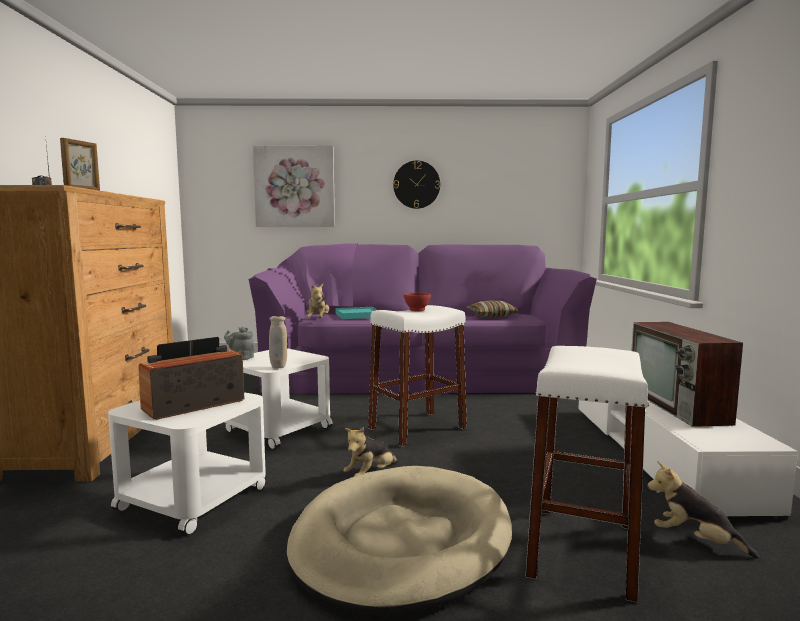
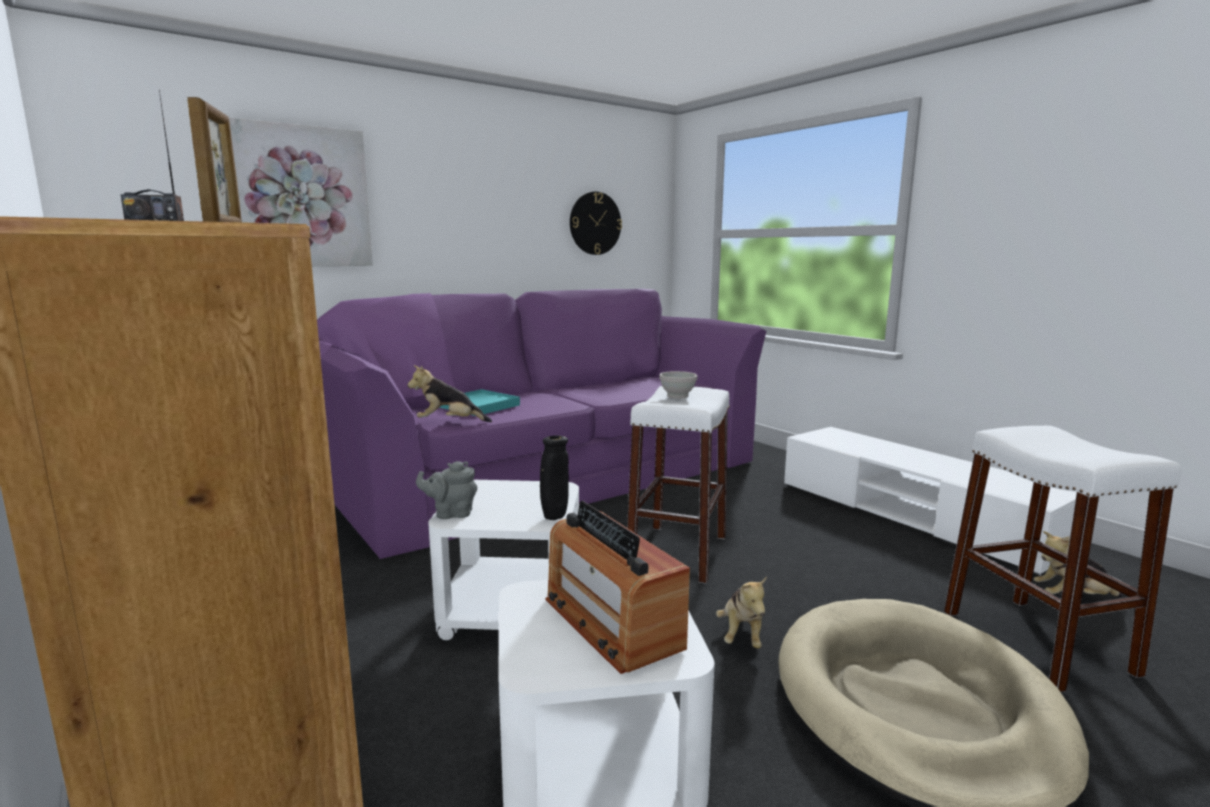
camera: 35 degrees left, 5 degrees up
radio [138,337,244,420] -> radio turned 45 degrees counterclockwise [546,501,690,674]
beige vase [269,316,287,369] -> black vase [540,435,569,520]
plush toy [306,284,329,318] -> plush toy turned 120 degrees clockwise [407,365,492,422]
wall clock [393,161,440,209] -> wall clock moved to [570,192,622,255]
red bowl [404,293,431,311] -> white bowl [659,371,697,399]
pillow [466,300,519,317] -> none
television [631,322,743,427] -> none

